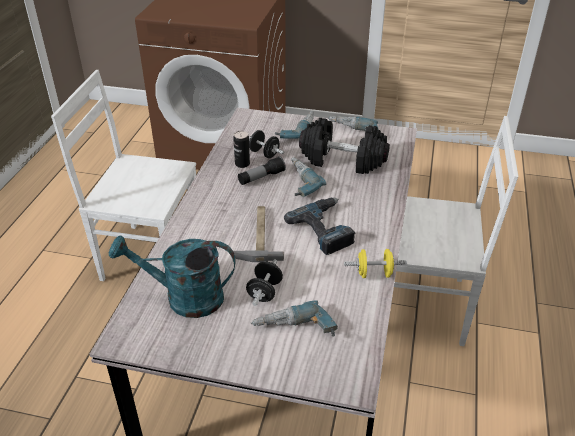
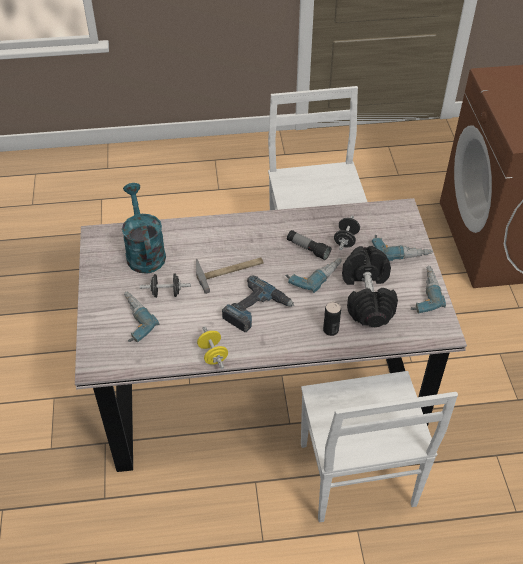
camera: 70 degrees right, 10 degrees up
can [233,131,250,168] -> can moved to [323,301,341,336]

